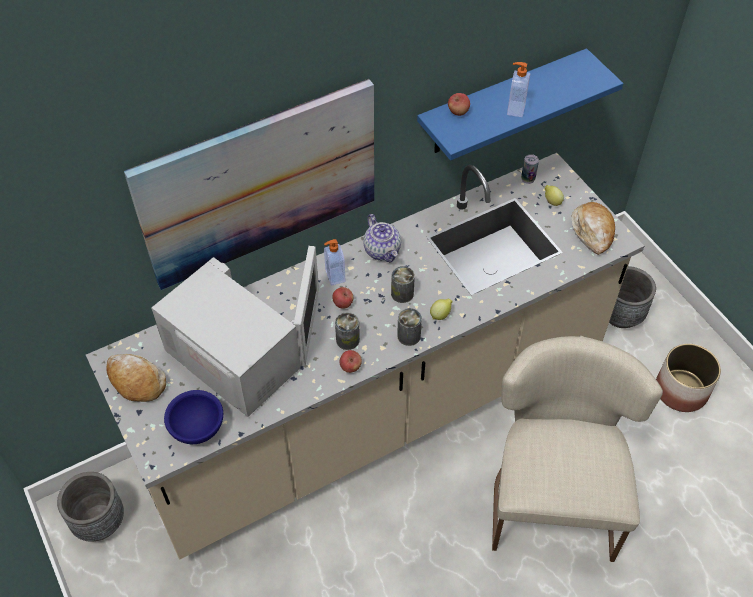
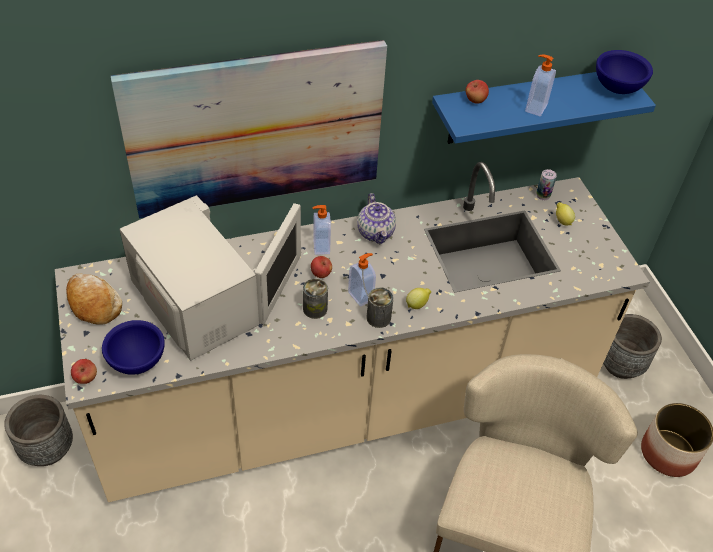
camera: 10 degrees right, 5 degrees down
apple [339,350,362,373] -> apple moved to [71,359,97,384]
can [391,266,415,303] -> none
bread [572,202,615,255] -> none
none -> soap dispenser [348,253,376,307]
none -> blue bowl [596,50,653,94]

